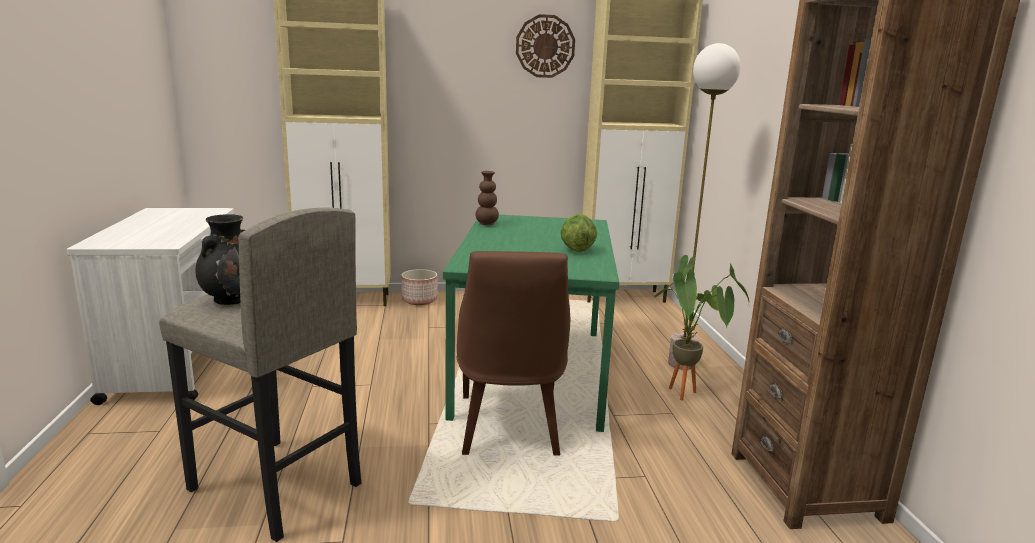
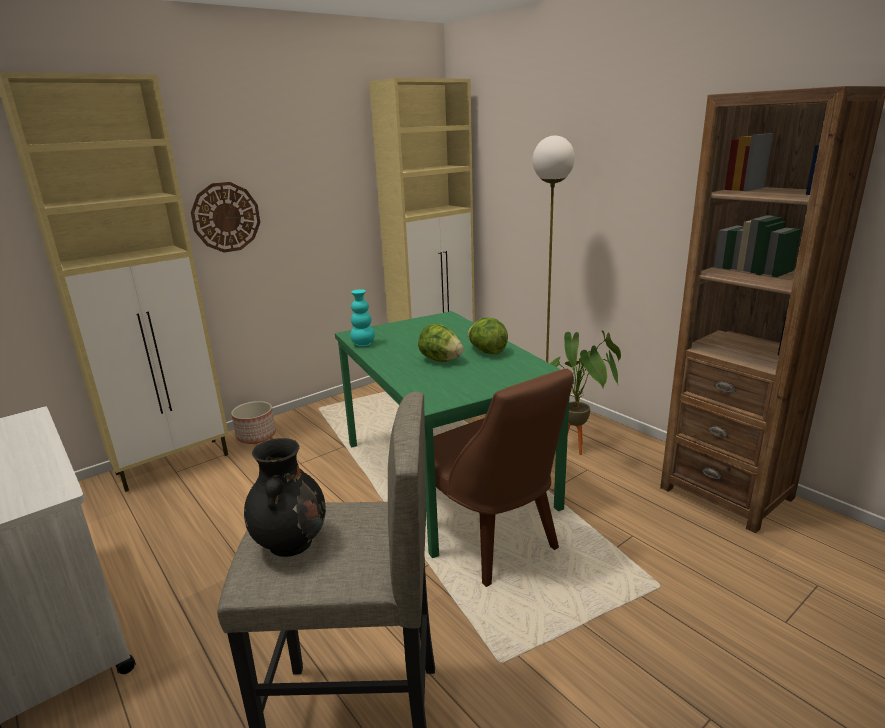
camera: 30 degrees left, 5 degrees up
brown vase [475,171,499,225] -> turquoise vase [350,289,375,347]
wall clock [516,14,575,78] -> wall clock moved to [191,182,261,253]
none -> lettuce [418,324,464,362]

